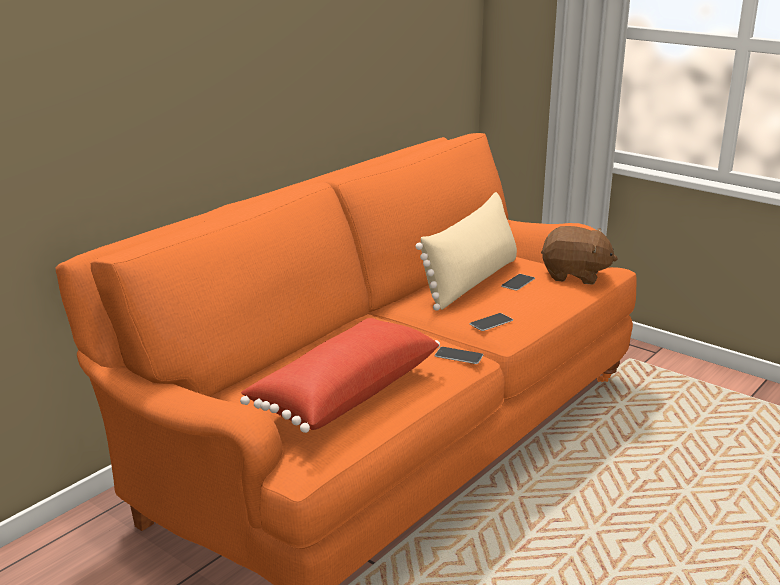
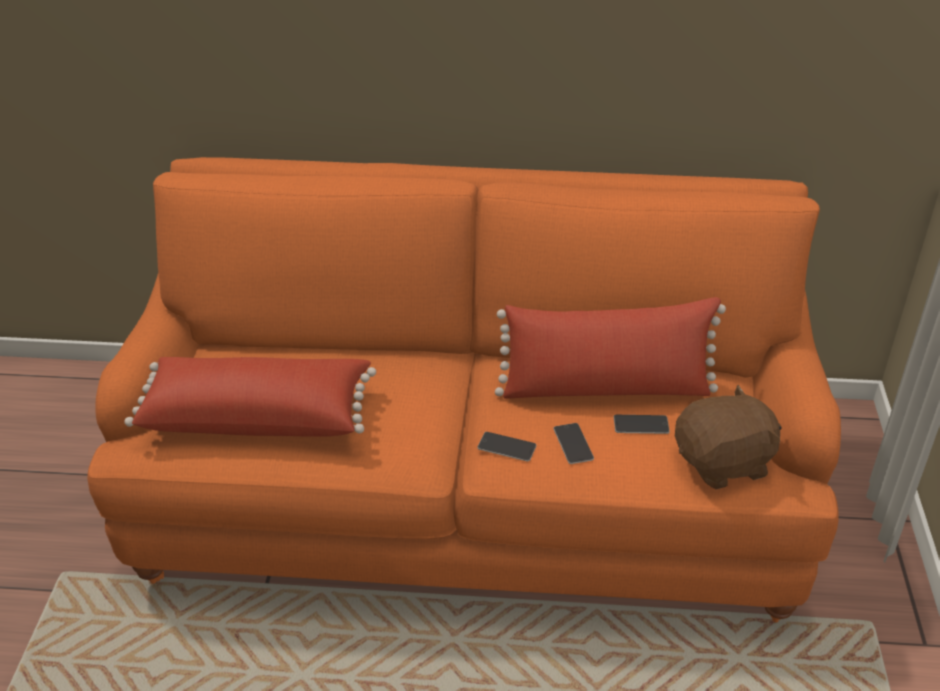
camera: 55 degrees right, 15 degrees up
beige pillow [416,192,517,311] -> red pillow [495,297,726,399]
phone [435,347,483,364] -> phone moved to [553,423,594,464]
brown plush toy [541,226,618,285] -> brown plush toy turned 90 degrees counterclockwise [675,385,781,489]

